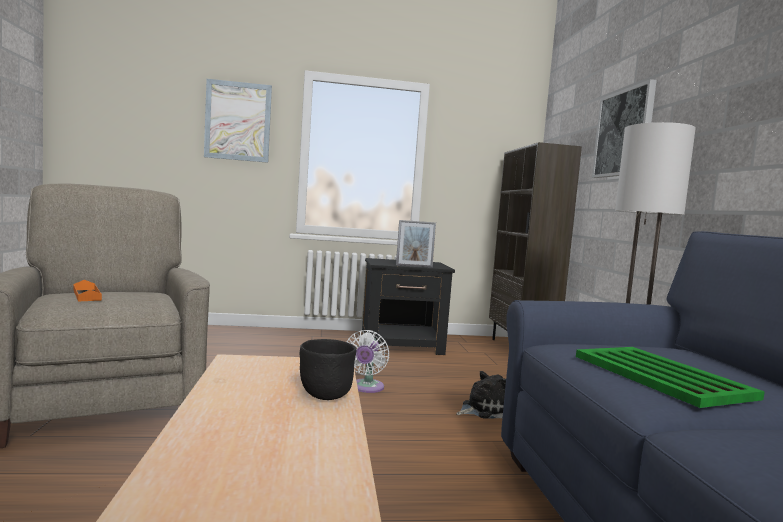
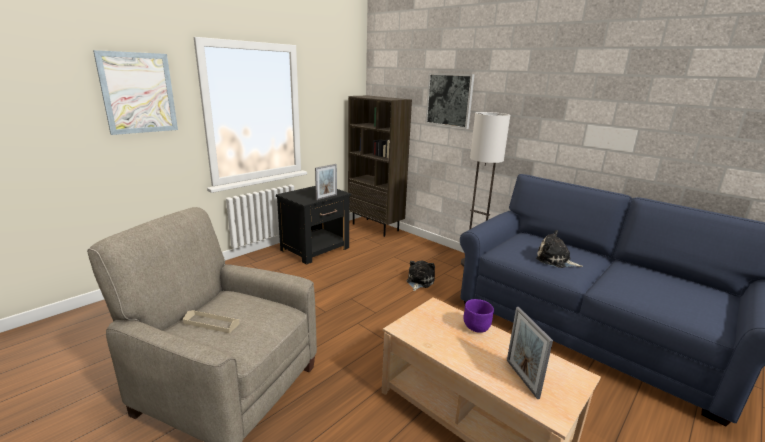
camera: 40 degrees left, 15 degrees up
orange tray [73,280,102,301] -> beige tray [183,310,240,333]
black bowl [300,339,357,400] -> purple bowl [463,299,494,333]
white fan [347,330,389,393] -> none
green tray [576,347,765,408] -> plush toy [536,230,583,268]
none -> picture frame [507,307,553,399]

